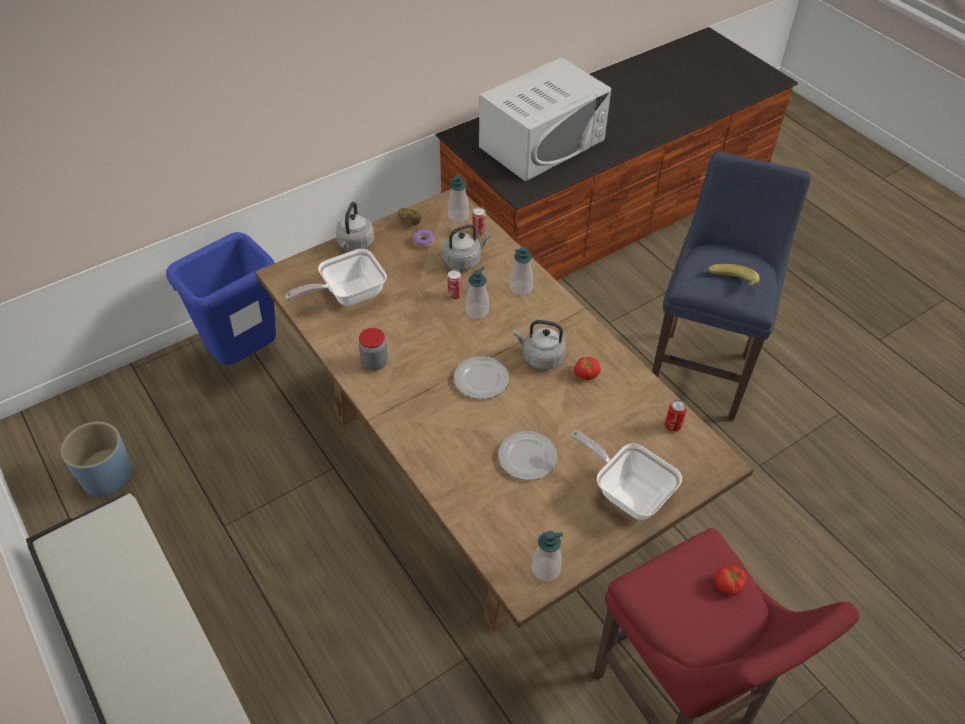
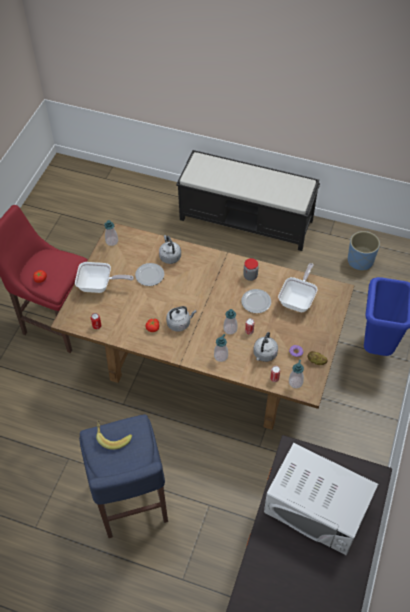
camera: 145 degrees right, 5 degrees up
grey kettle [336,202,374,251] -> grey kettle moved to [159,235,181,264]
plate [454,356,509,399] -> plate moved to [241,289,271,313]
white microwave [479,57,611,181] -> white microwave turned 75 degrees counterclockwise [264,443,378,555]

